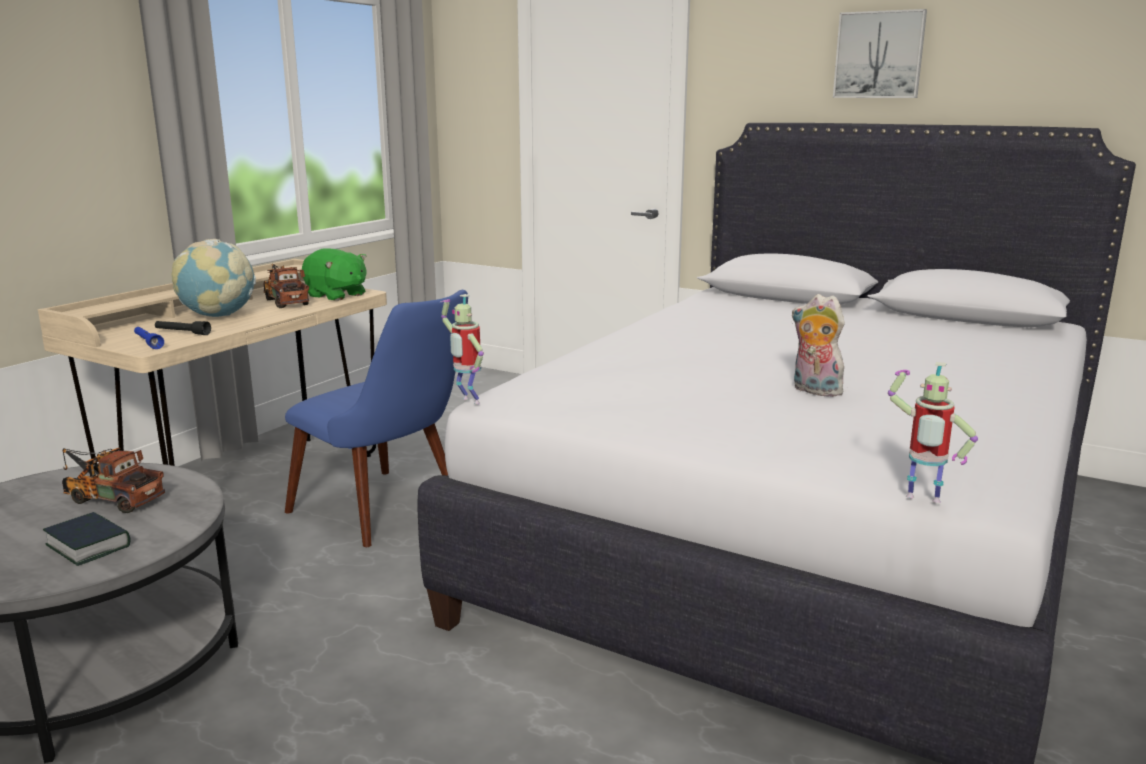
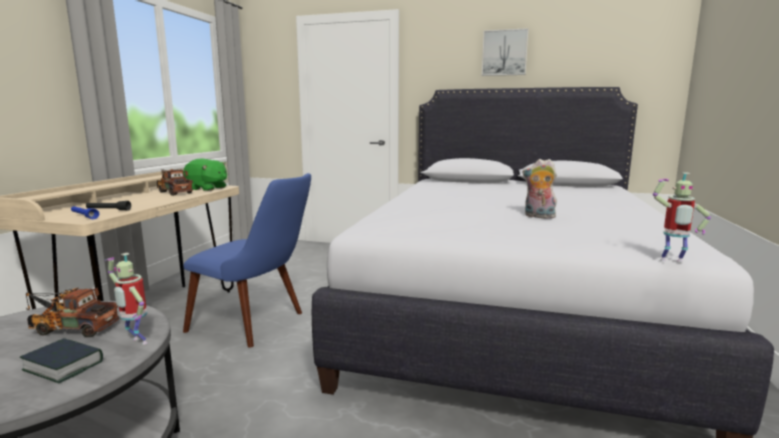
camera: 15 degrees left, 5 degrees down
globe [171,239,256,317] -> none
toy robot [440,294,484,404] -> toy robot moved to [104,253,148,345]

